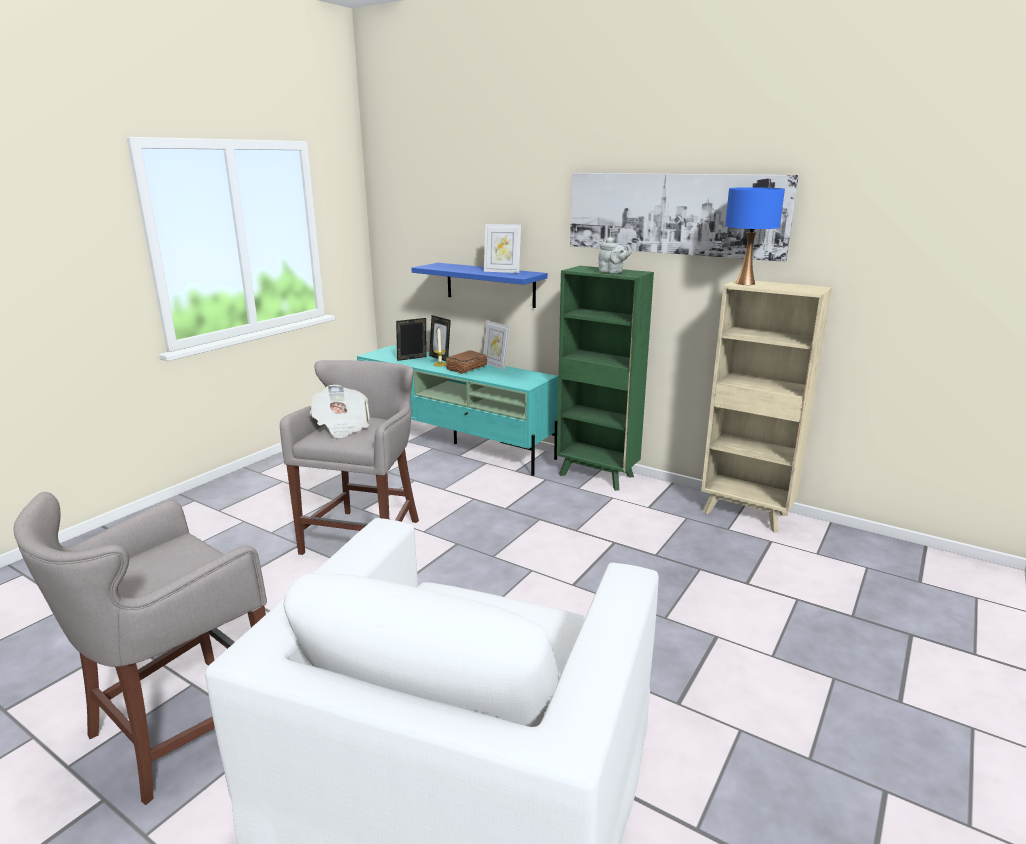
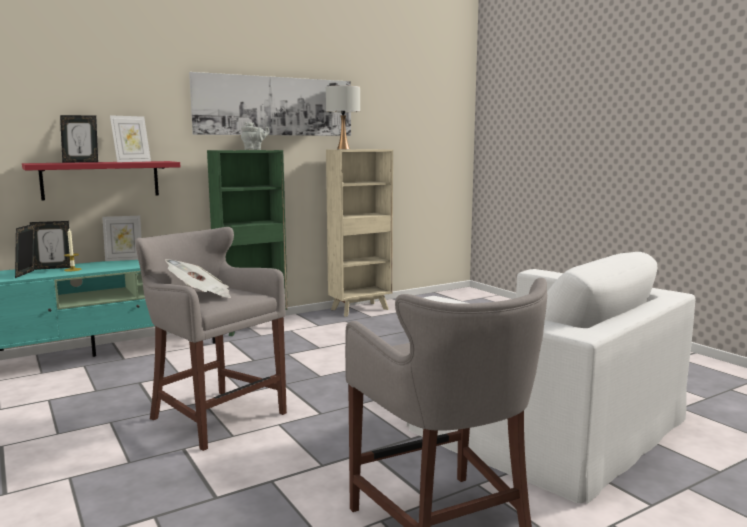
camera: 65 degrees left, 10 degrees down
blue shelf [411,263,548,308] -> red shelf [22,161,180,200]
brown book [446,350,487,374] -> none
blue table lamp [725,187,785,285] -> white table lamp [326,85,360,149]
none -> picture frame [60,115,98,162]

